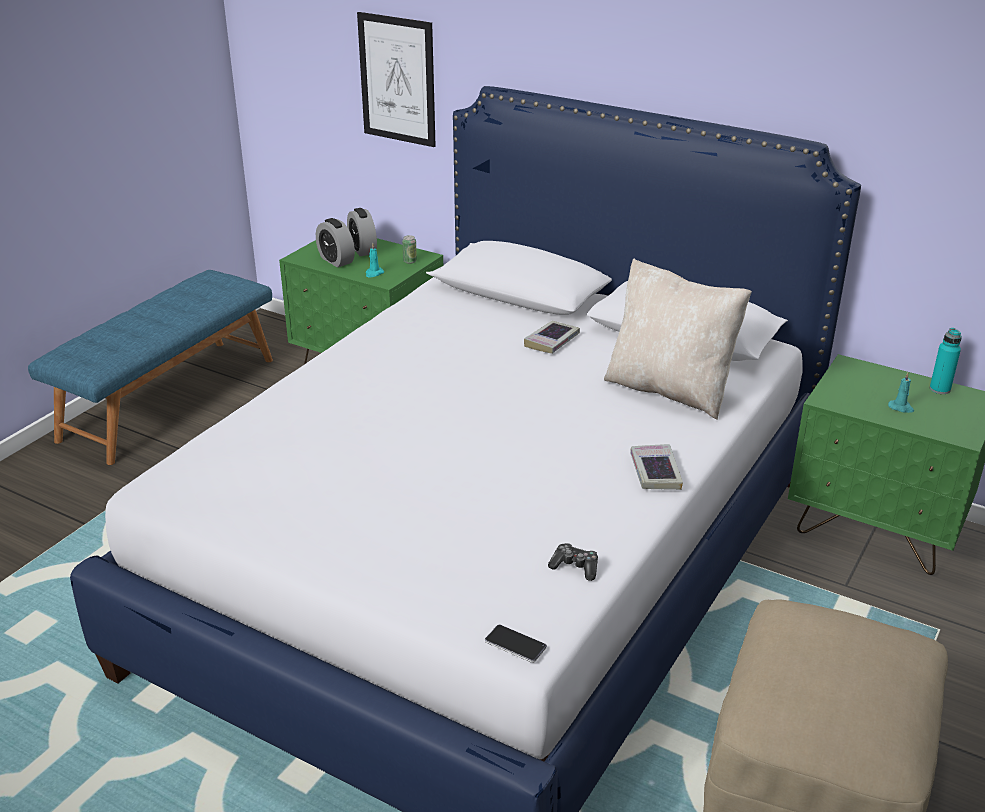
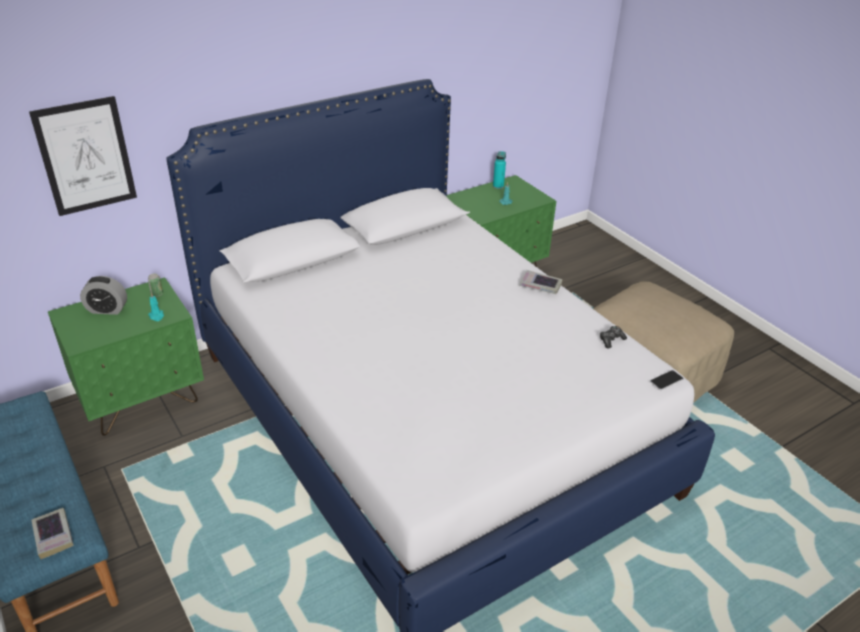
camera: 65 degrees left, 5 degrees up
alarm clock [316,218,355,267] -> none
book [524,321,580,354] -> book moved to [31,508,74,559]
beige pillow [604,258,752,420] -> none

